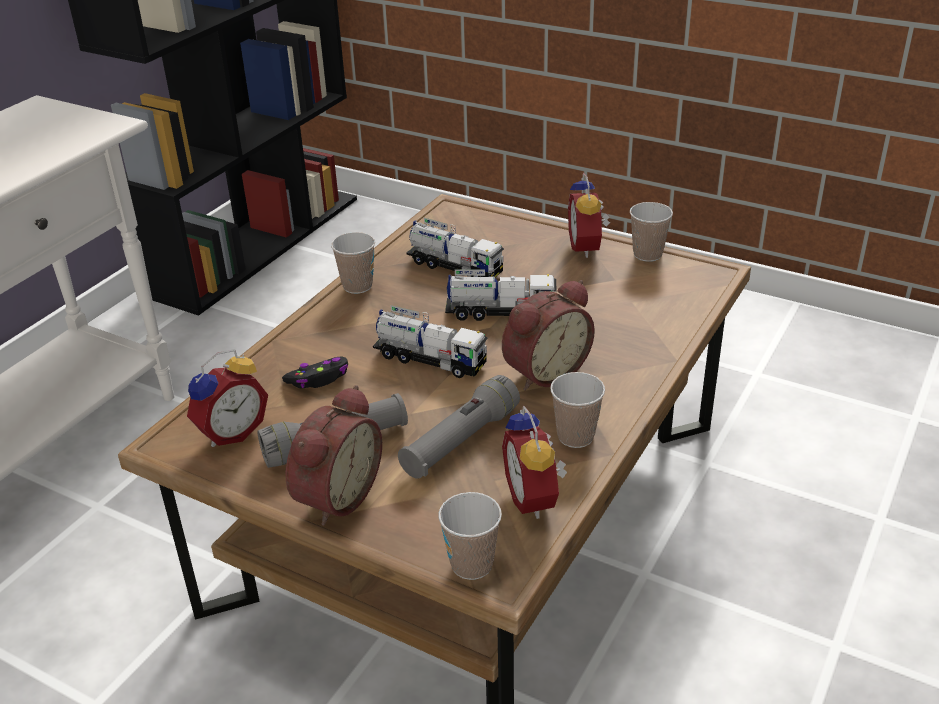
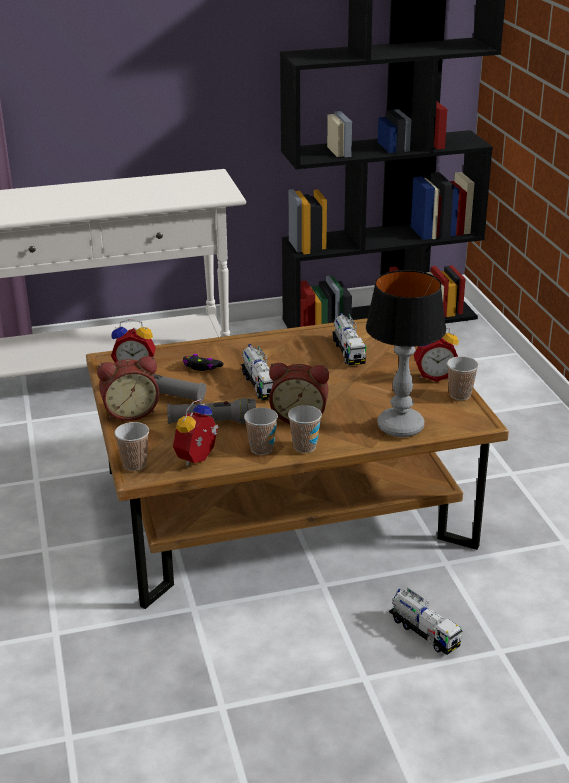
camera: 45 degrees right, 5 degrees down
cup [331,232,375,294] -> cup moved to [288,405,322,453]
toy truck [445,269,556,321] -> toy truck moved to [389,587,463,655]
alarm clock [568,173,610,258] -> alarm clock turned 135 degrees counterclockwise [414,327,459,382]
none -> table lamp [366,270,446,437]

